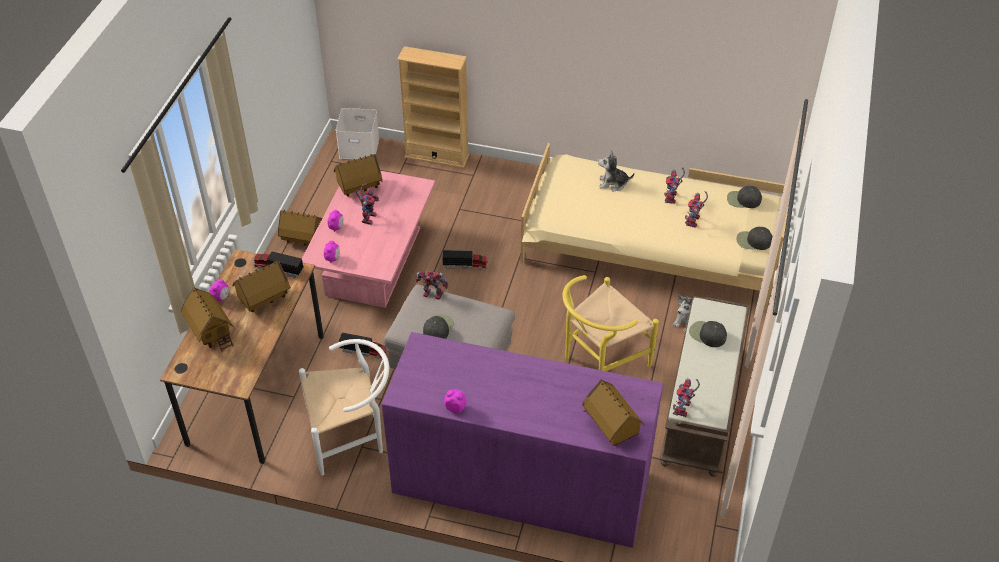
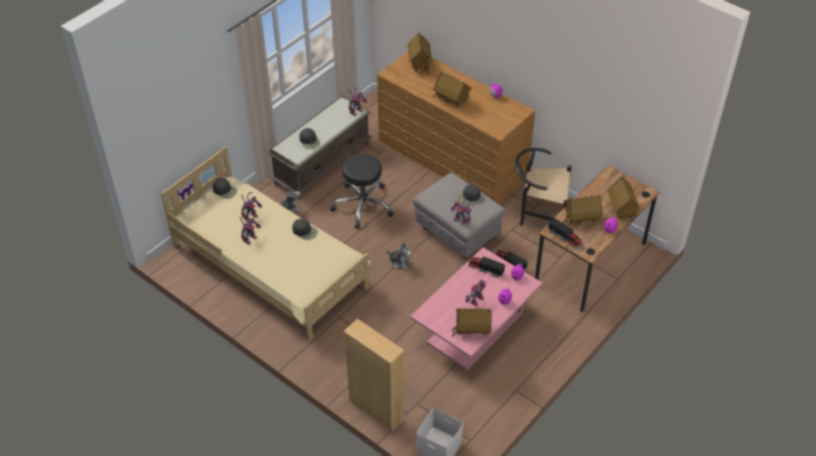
camera: 155 degrees left, 0 degrees up
toy house [278,210,322,246] -> toy house moved to [433,72,471,107]
white chair [299,339,389,476] -> black chair [515,148,572,226]
purple dresser [382,332,663,548] -> brown dresser [377,52,535,205]
toy truck [442,250,488,270] -> toy truck moved to [468,256,505,278]
yellow chair [562,275,659,371] -> black stool [330,154,394,229]
plush toy [598,150,635,192] -> plush toy moved to [387,243,412,270]
black cap [727,186,762,208] -> black cap moved to [292,218,318,240]

